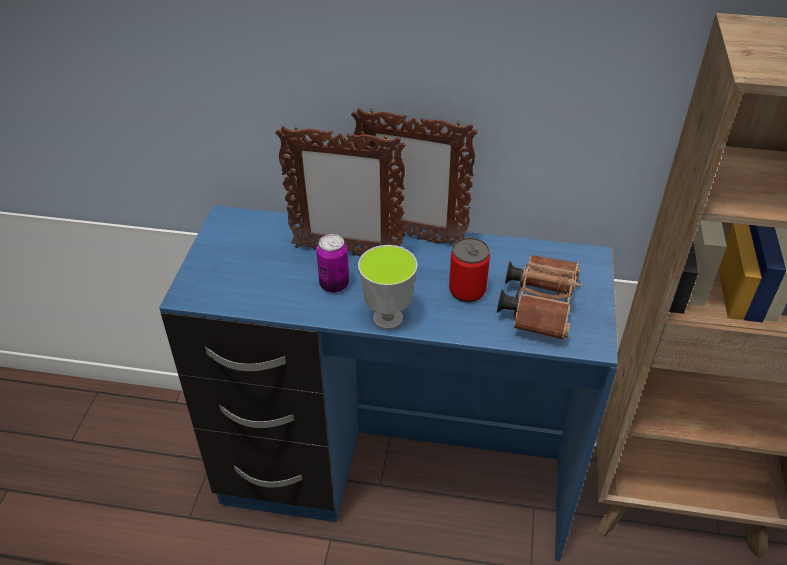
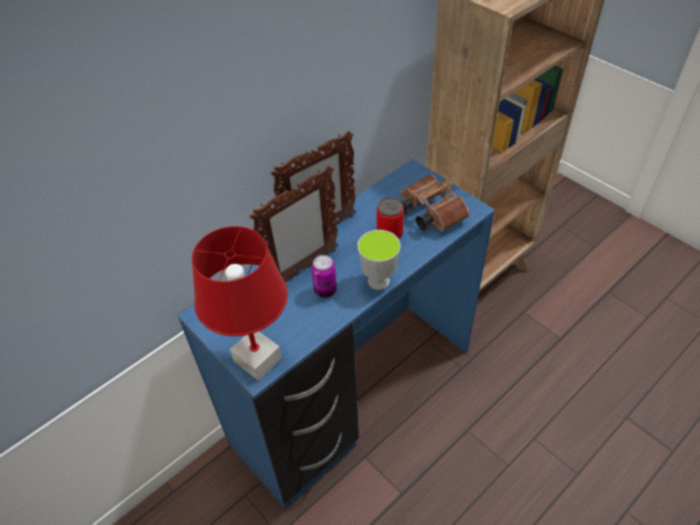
camera: 50 degrees left, 5 degrees up
none -> red table lamp [192,226,288,381]

